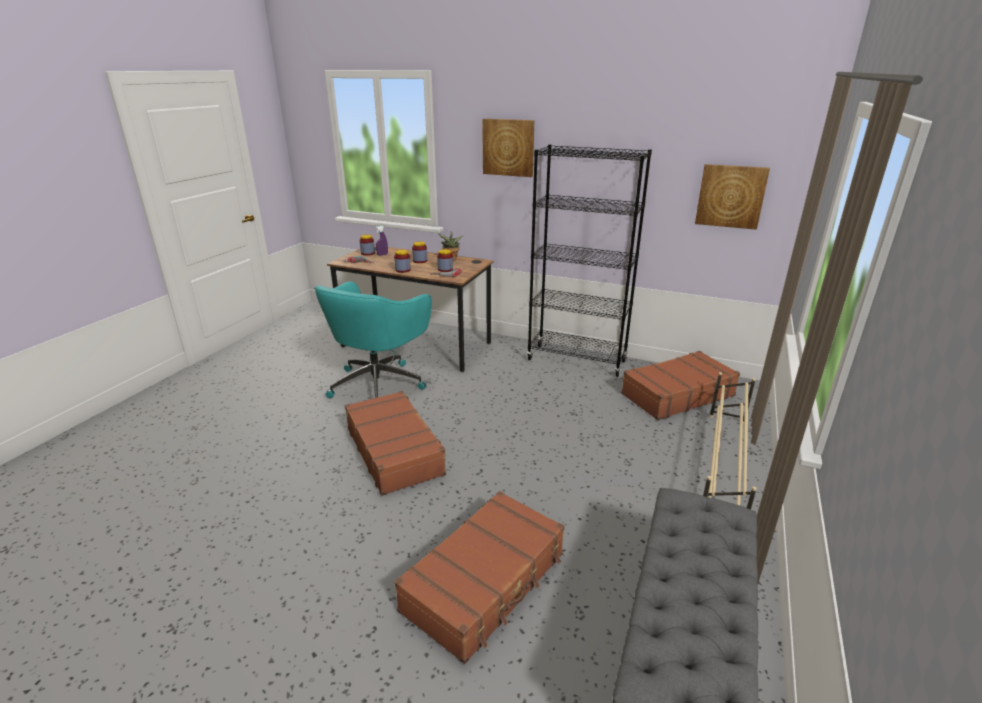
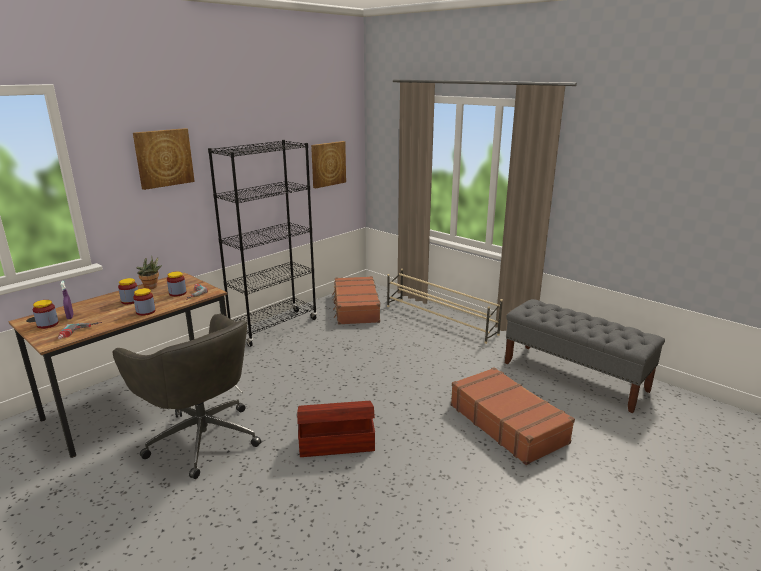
camera: 70 degrees left, 5 degrees down
turquoise office chair [314,281,432,398] -> grey office chair [112,314,261,479]
brown suitcase [345,391,446,496] -> brown storage box [297,401,375,457]

